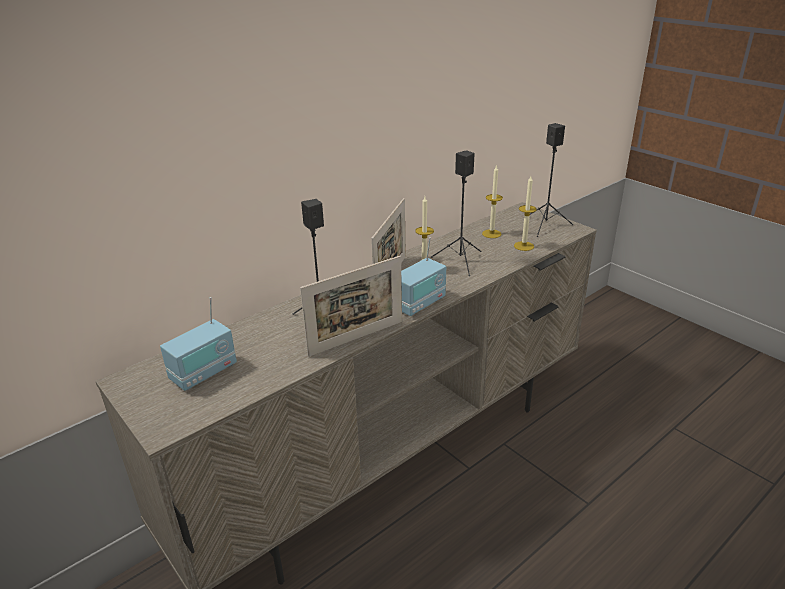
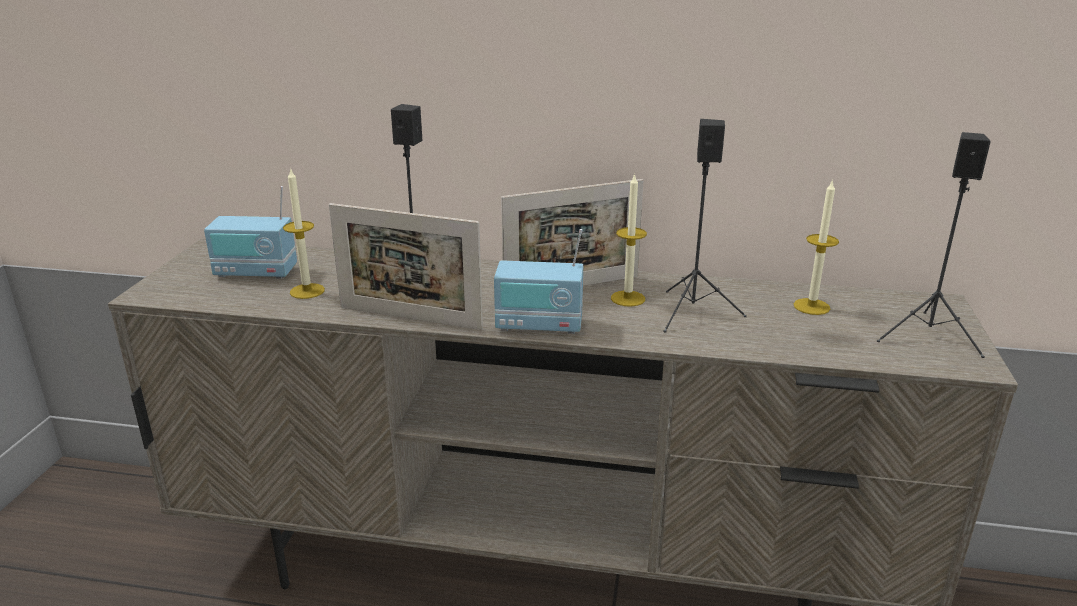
camera: 50 degrees right, 5 degrees down
candle [514,176,537,251] -> candle moved to [283,168,325,299]

